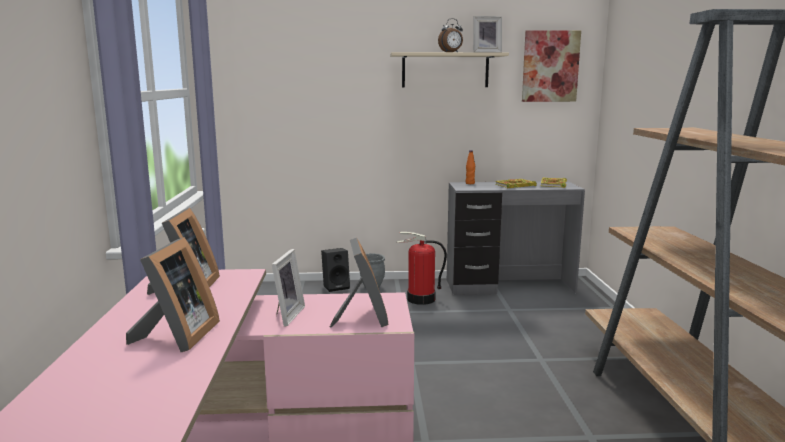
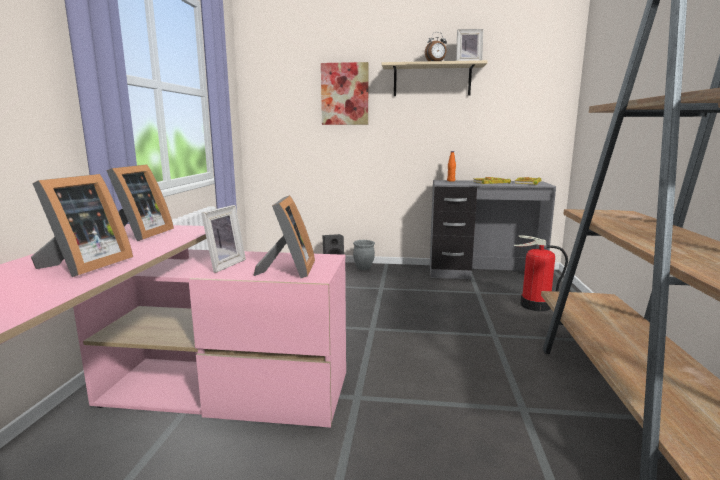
camera: 10 degrees right, 0 degrees up
fire extinguisher [396,232,447,305] -> fire extinguisher moved to [514,235,568,311]
picture [522,30,581,102] -> picture moved to [321,62,369,125]

